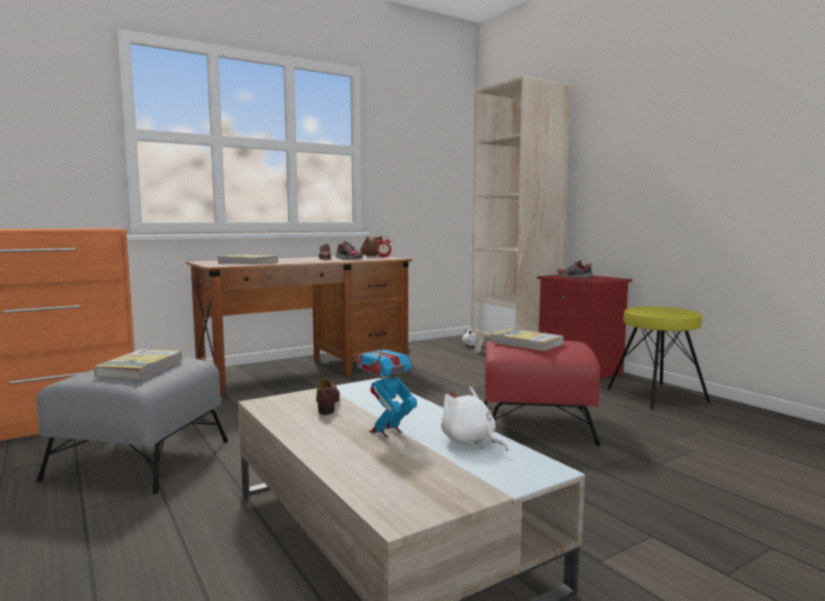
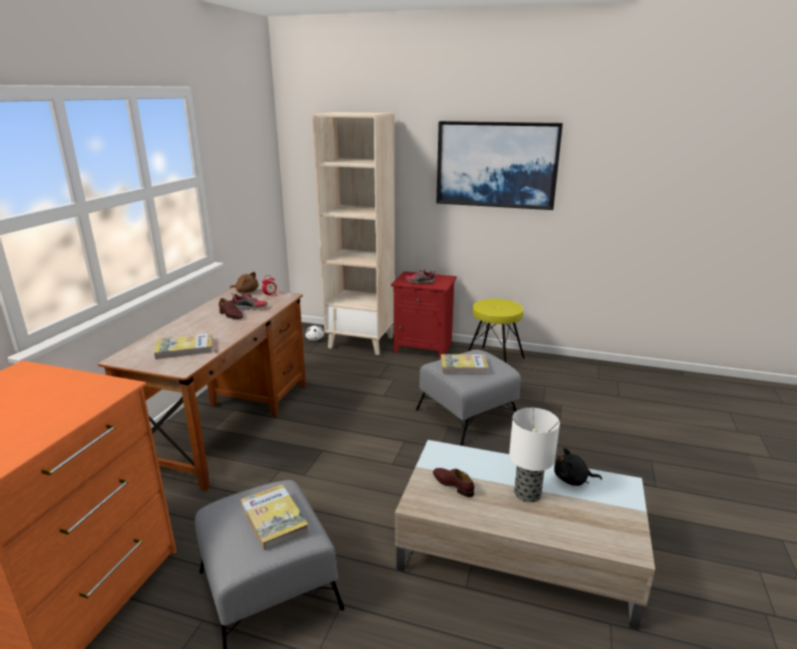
camera: 40 degrees left, 15 degrees up
toy robot [357,339,417,438] -> table lamp [509,408,560,503]
white plush toy [441,387,508,451] -> black plush toy [554,448,602,486]
red ottoman [484,340,600,446] -> grey ottoman [416,349,521,446]
none -> picture [436,121,563,210]

